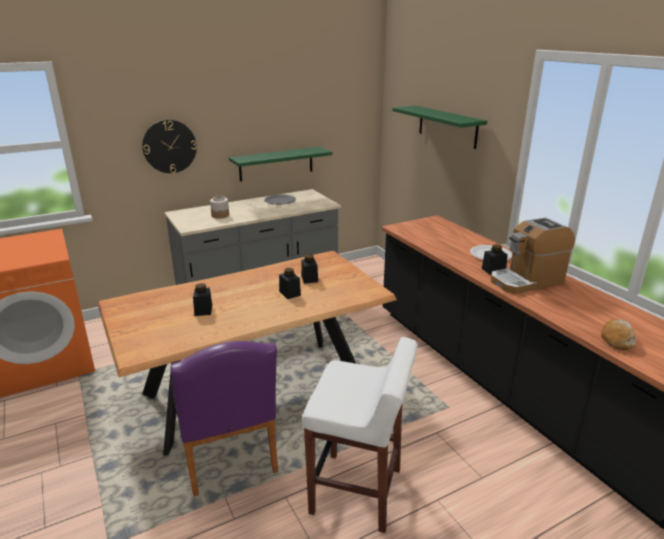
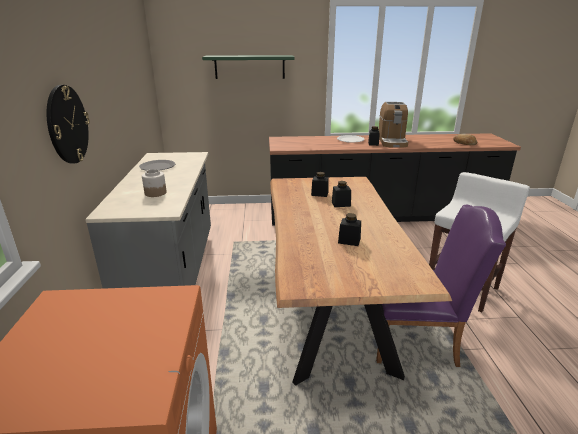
camera: 65 degrees left, 0 degrees up
green shelf [229,147,332,182] -> none

